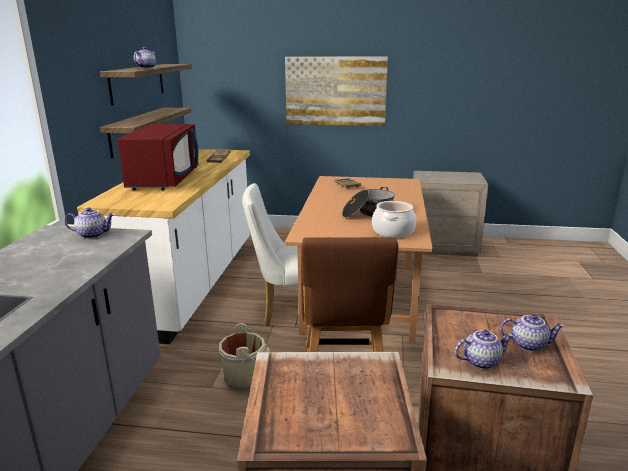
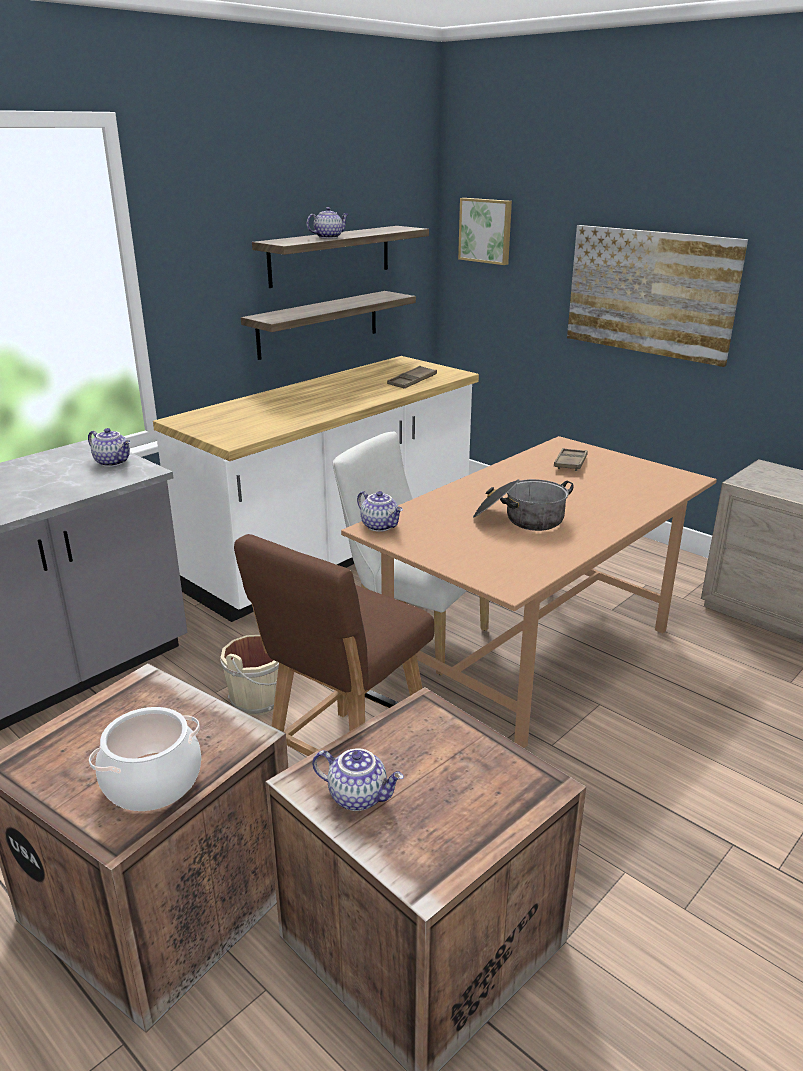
camera: 35 degrees right, 5 degrees up
red microwave [117,124,199,190] -> none
cooking pot [372,201,416,238] -> cooking pot moved to [89,707,201,811]
teapot [500,314,564,352] -> teapot moved to [357,491,403,532]
none -> picture [458,198,512,265]

